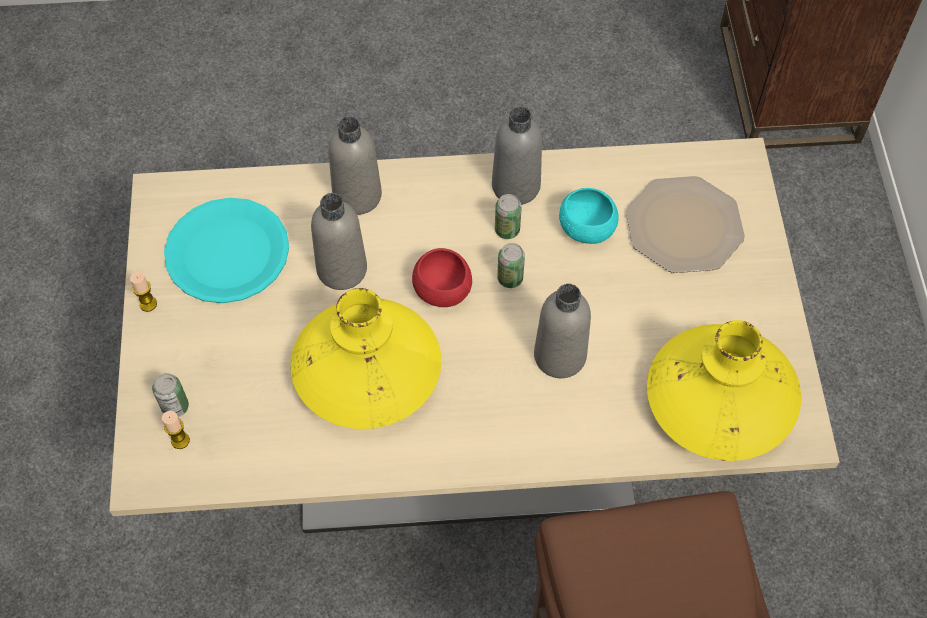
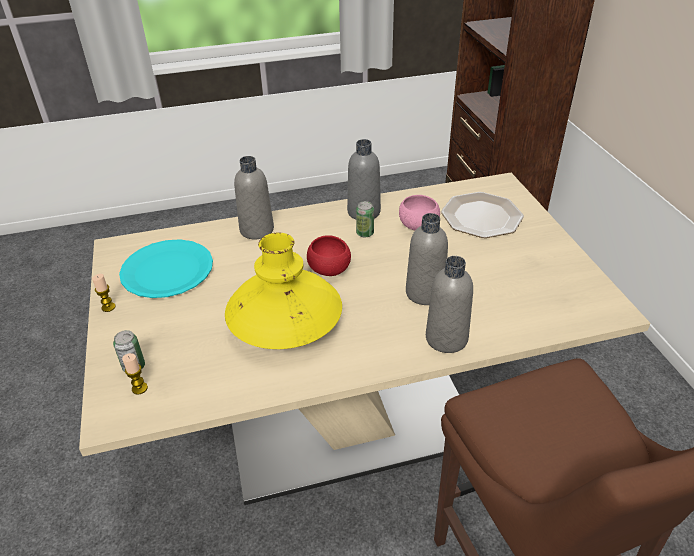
camera: 10 degrees left, 20 degrees down
grey bottle [311,193,367,290] -> grey bottle moved to [426,256,473,353]
can [497,243,525,288] -> none
turquoise bowl [559,188,619,244] -> pink bowl [399,195,440,230]
yellow vase [647,320,801,461] -> none

